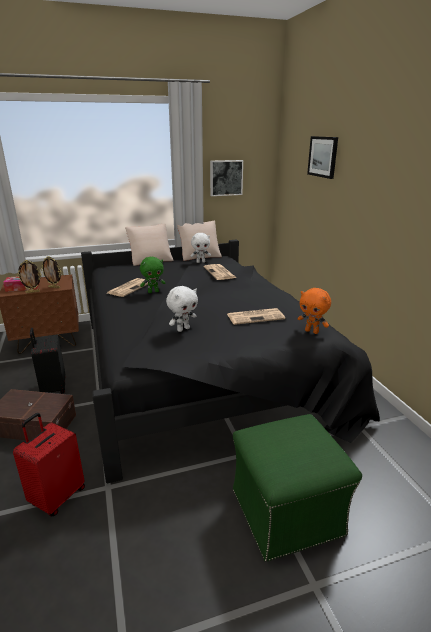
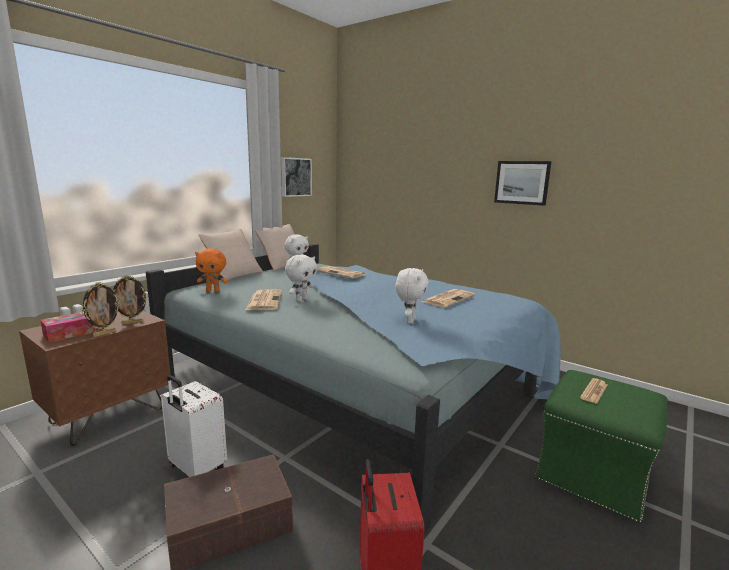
camera: 35 degrees left, 10 degrees down
black suitcase [30,328,65,394] -> white suitcase [161,375,227,477]
black bed [81,240,380,483] -> blue bed [146,244,561,534]
green plush toy [140,257,165,293] -> white plush toy [285,254,317,301]
orange plush toy [298,288,331,334] -> orange plush toy moved to [195,248,228,292]
picture [307,136,338,179] -> picture moved to [494,161,552,206]
none -> newspaper [580,378,608,404]

